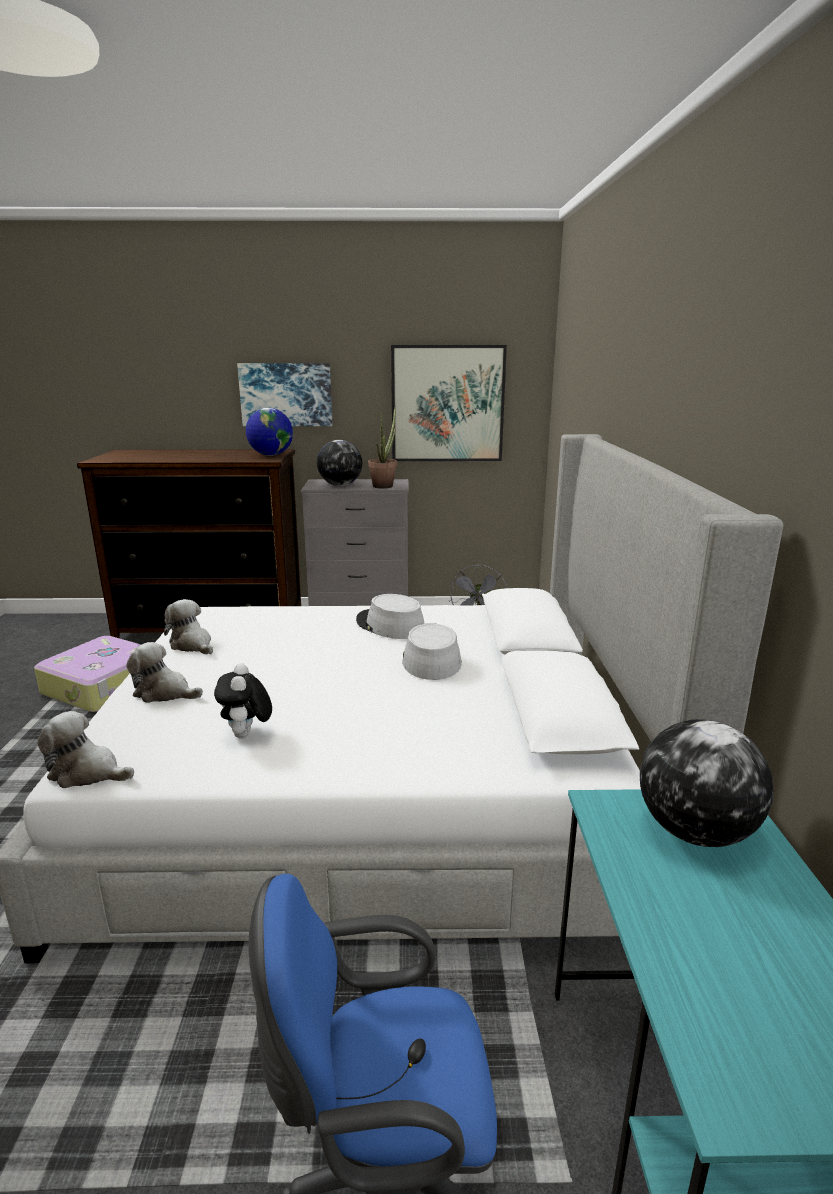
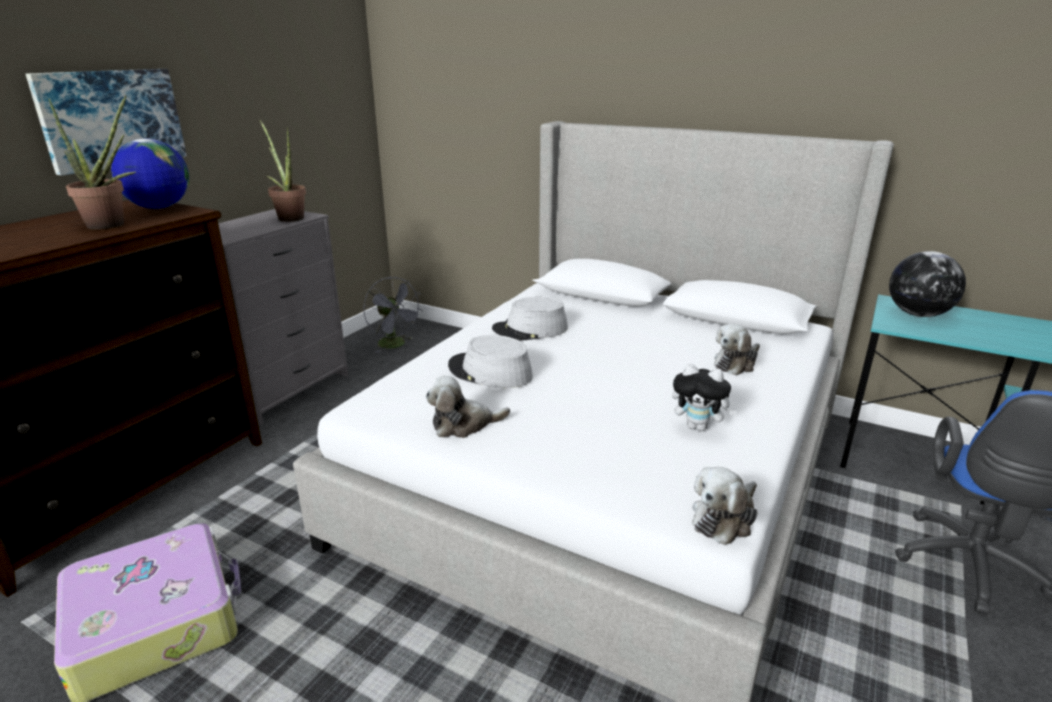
camera: 60 degrees left, 5 degrees up
plush toy [127,642,203,703] -> plush toy moved to [714,324,760,375]
globe [317,440,362,486] -> none
picture [391,345,507,461] -> none
grey hat [402,623,462,680] -> grey hat moved to [448,335,533,388]
none -> potted plant [48,95,136,229]

